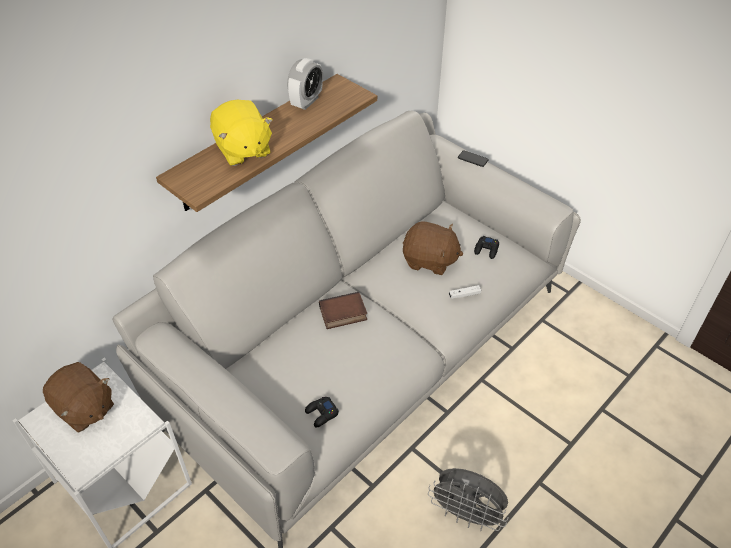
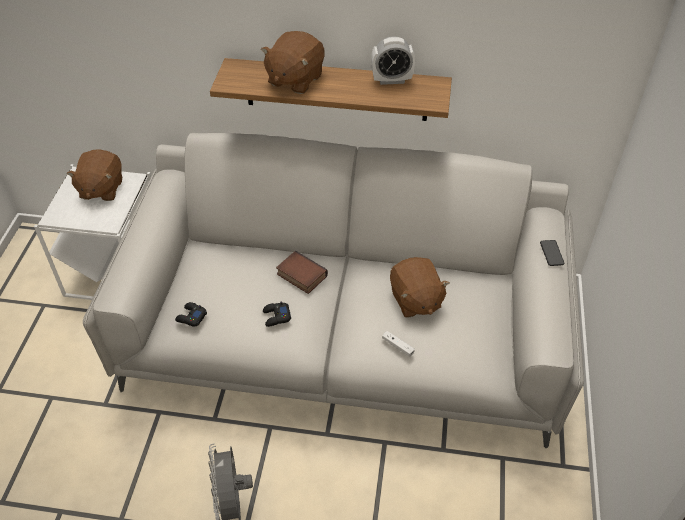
camera: 55 degrees right, 0 degrees up
yellow plush toy [210,100,273,166] -> brown plush toy [261,31,325,94]
black game controller [474,236,499,259] -> black game controller moved to [263,302,291,327]

